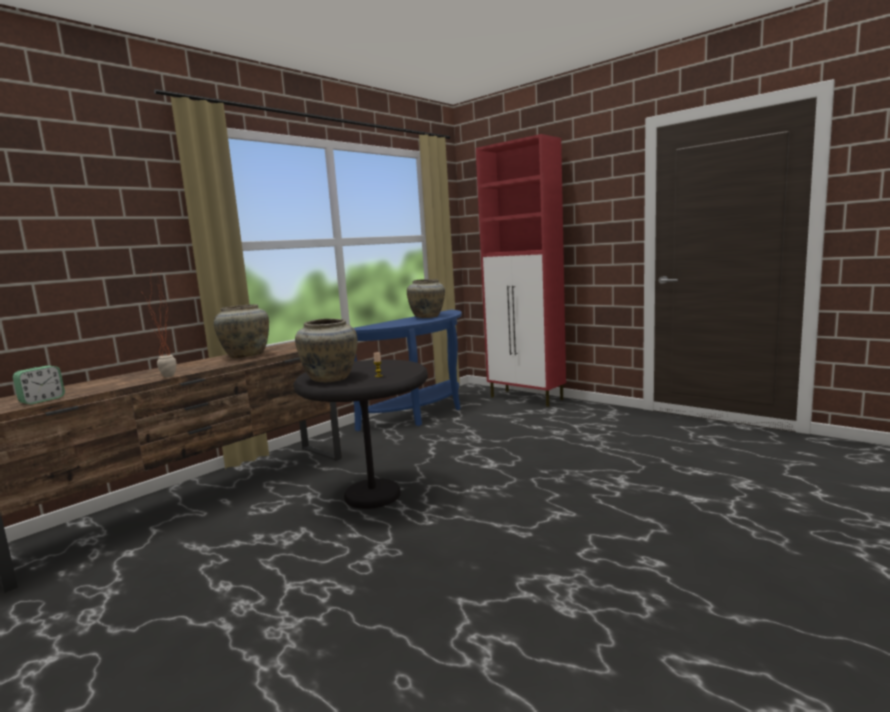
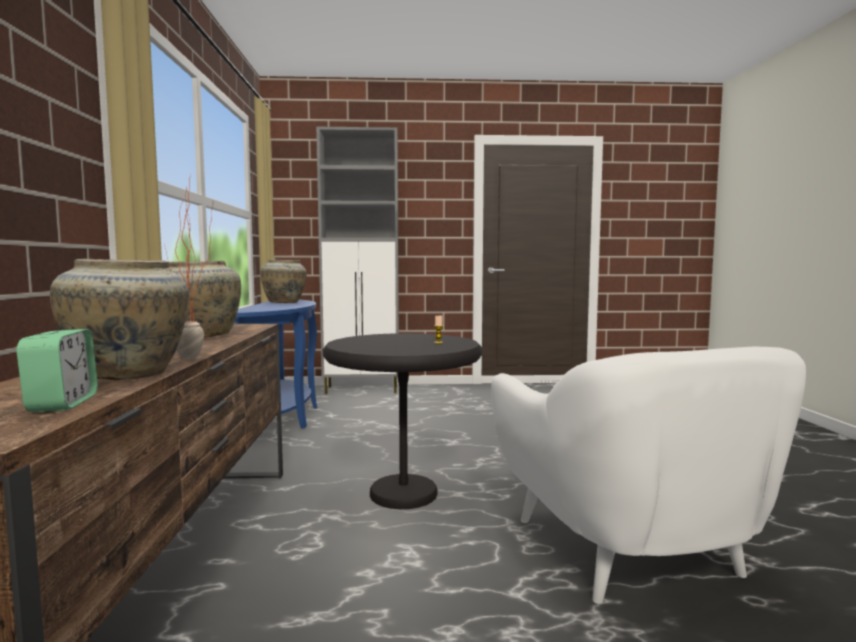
camera: 45 degrees left, 5 degrees down
beige vase [295,319,358,382] -> beige vase moved to [50,259,189,380]
red cabinet [476,134,566,407] -> grey cabinet [316,127,399,394]
none -> white armchair [491,347,806,604]

